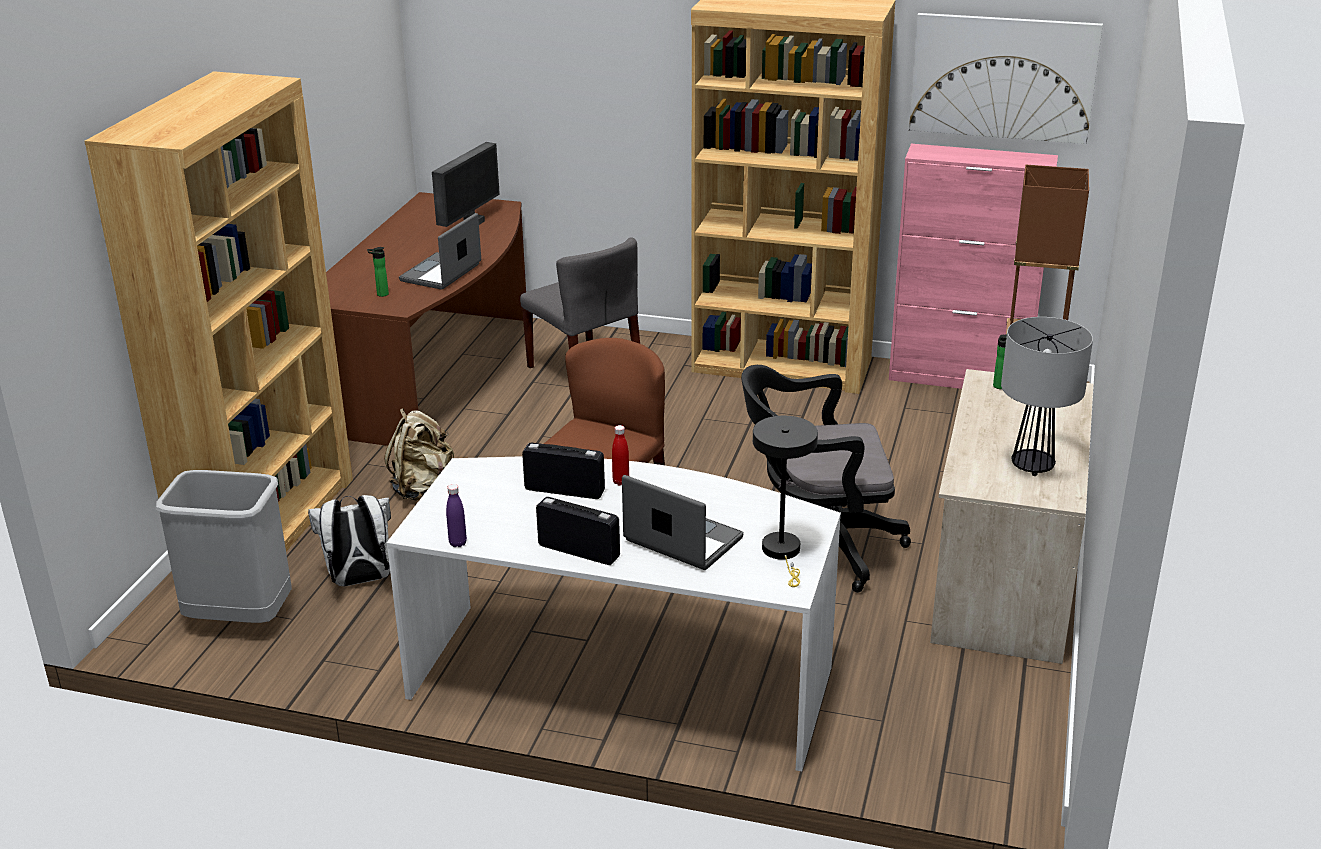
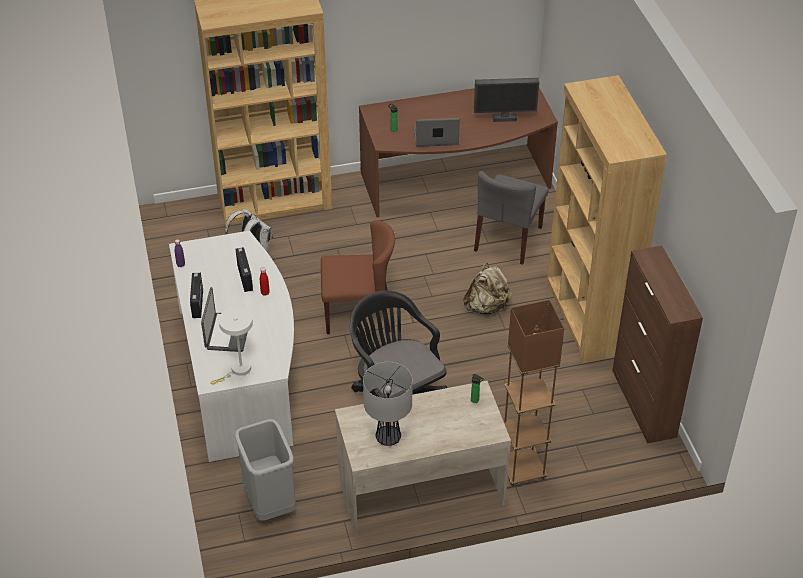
camera: 60 degrees right, 15 degrees up
grey trash can [156,470,292,623] -> grey trash can moved to [235,419,296,520]
beige backpack [384,408,454,501] -> beige backpack moved to [463,262,512,315]
black table lamp [753,416,818,587] -> white table lamp [210,307,253,384]
pink cabinet [889,144,1058,389] -> brown cabinet [612,246,703,444]
picture [909,13,1103,144] -> none

